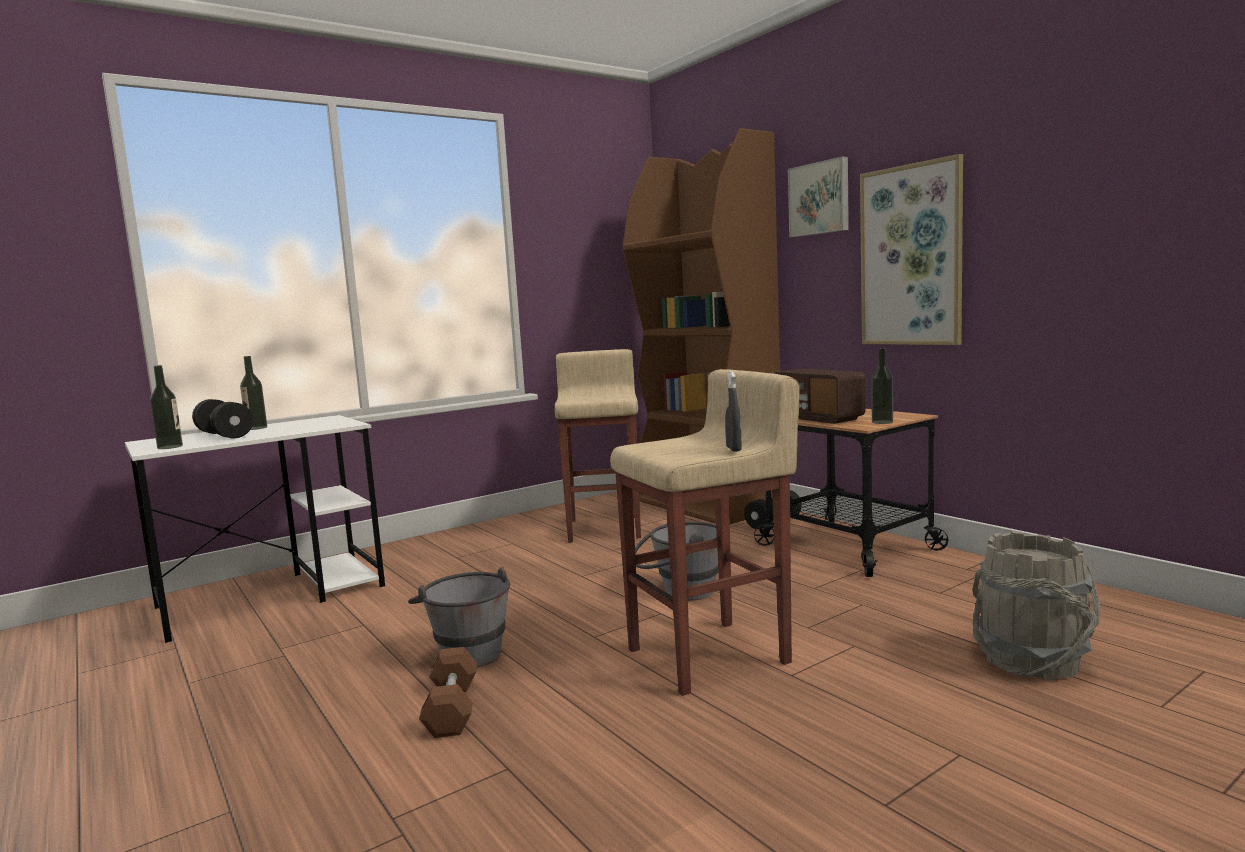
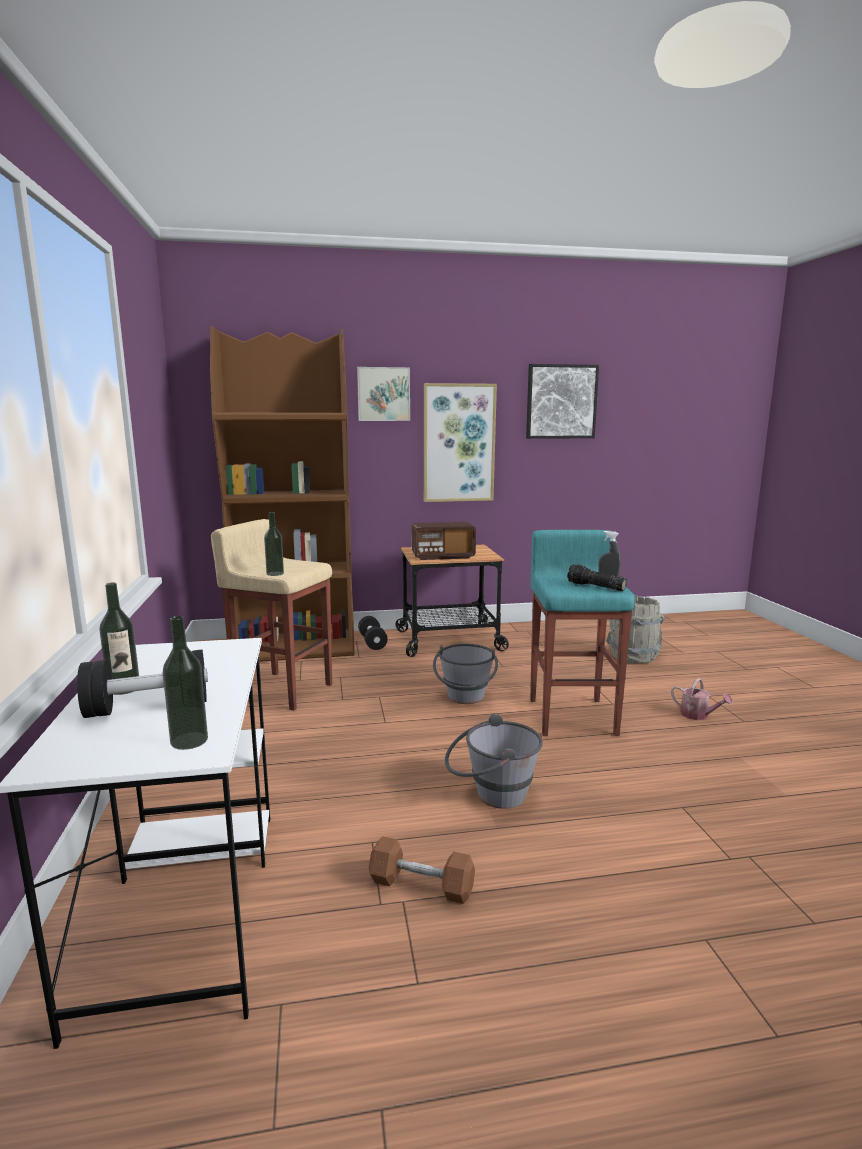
camera: 65 degrees left, 5 degrees up
brown dumbbell [419,647,477,738] -> brown dumbbell moved to [369,836,475,904]
beige stool [610,369,800,696] -> turquoise stool [530,530,635,736]
bottle [871,348,893,424] -> bottle moved to [264,512,284,576]
none -> picture [526,364,599,439]
none -> flashlight [567,564,627,591]
none -> watering can [671,678,733,720]

